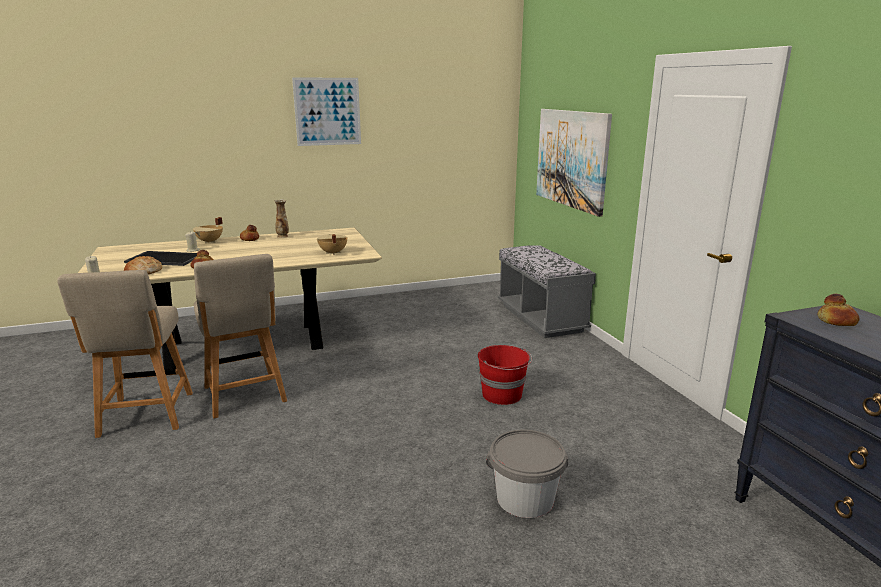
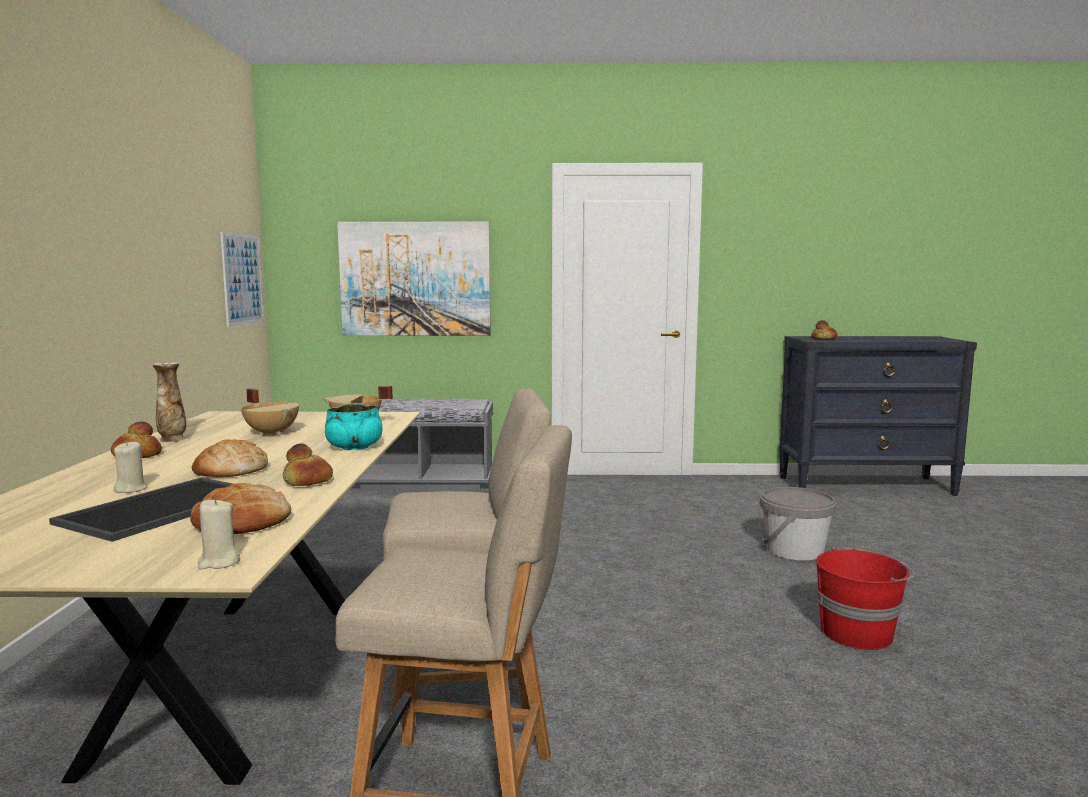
camera: 70 degrees left, 10 degrees down
beige cooking pot [193,217,223,243] -> beige cooking pot moved to [241,389,299,436]
picture [292,78,361,146] -> picture moved to [220,232,264,327]
red bucket [478,345,532,405] -> red bucket moved to [816,547,914,650]
none -> bread [192,439,268,477]
none -> turquoise bowl [325,404,383,450]

